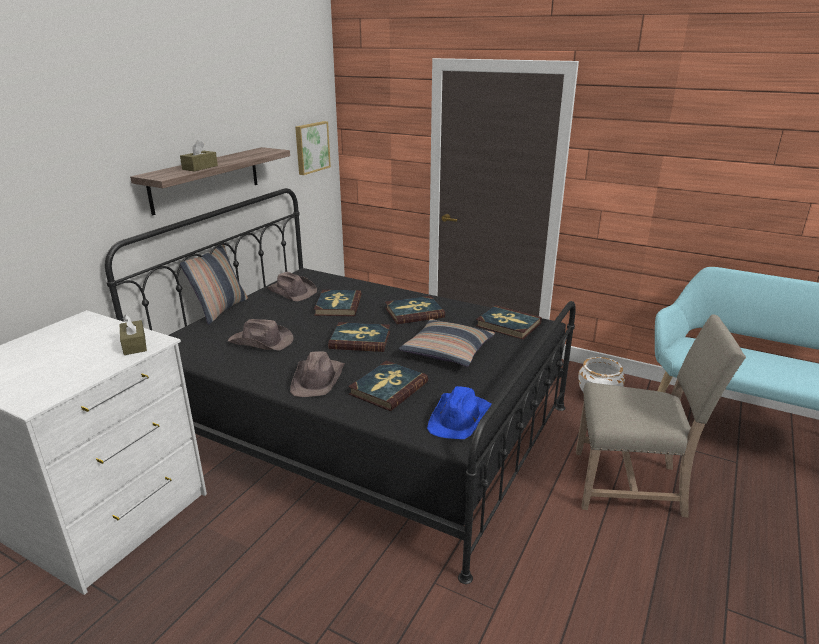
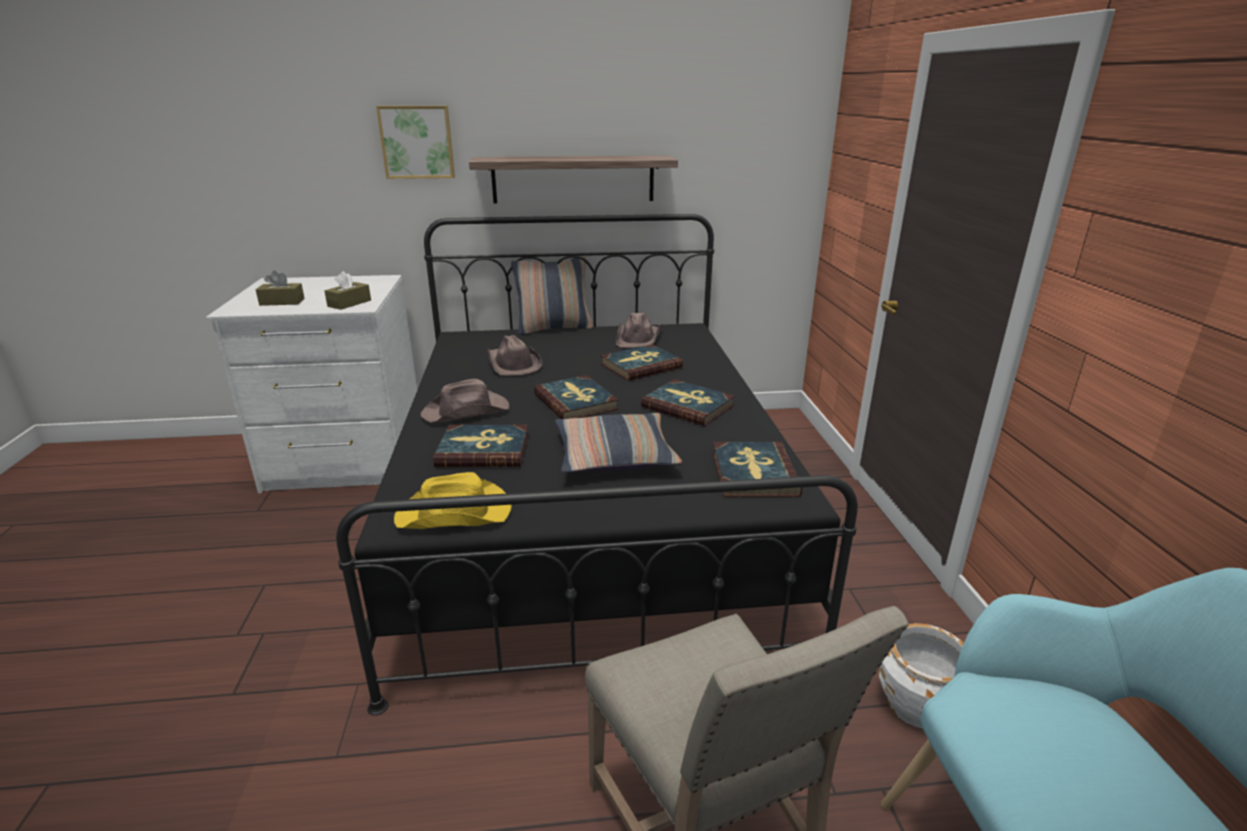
camera: 55 degrees right, 0 degrees up
brown tissue box [180,140,218,172] -> brown tissue box moved to [256,271,305,306]
picture [295,121,331,175] -> picture moved to [376,106,455,179]
blue hat [427,386,492,439] -> yellow hat [394,472,512,529]

